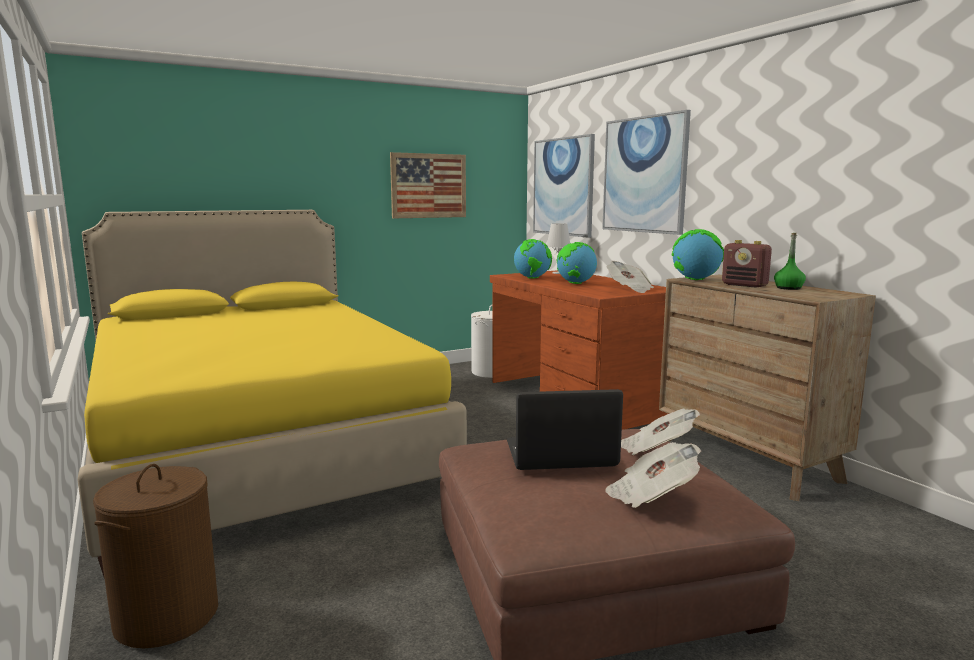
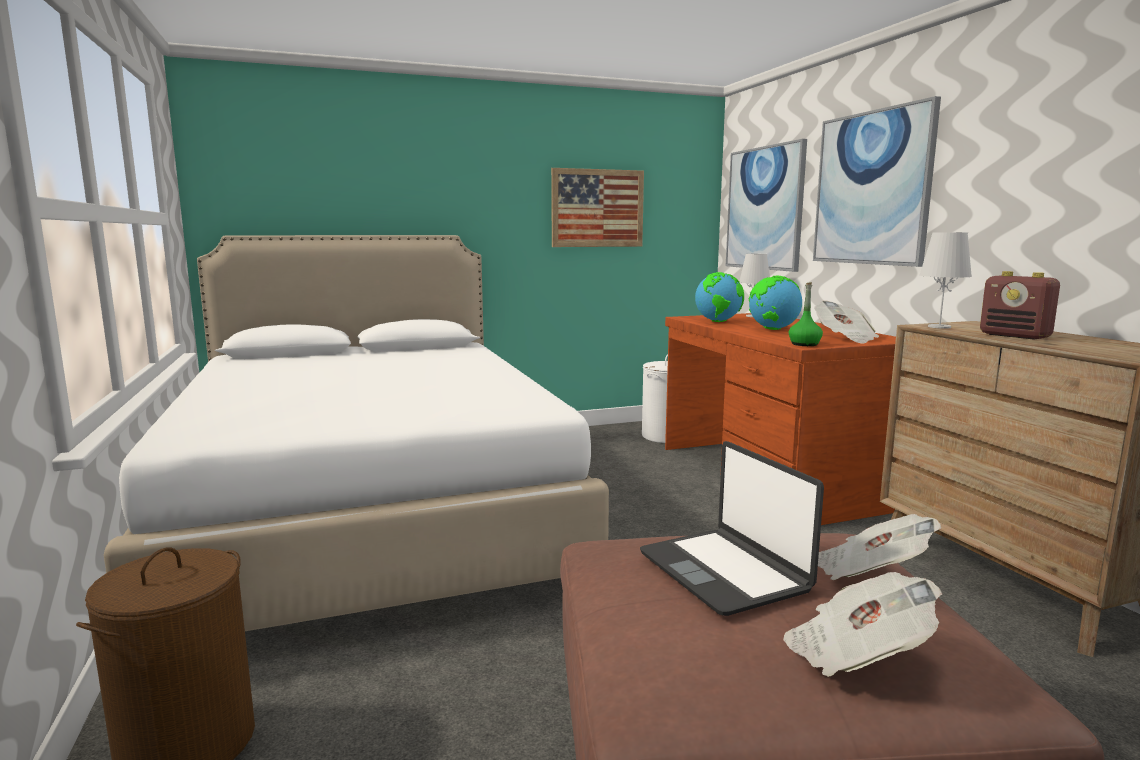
camera: 10 degrees right, 0 degrees up
yellow bed [77,210,467,576] -> white bed [104,235,609,631]
laptop [507,389,623,470] -> laptop turned 120 degrees counterclockwise [640,441,824,616]
globe [672,229,724,280] -> white table lamp [919,232,972,329]
green bottle [774,233,806,290] -> green bottle moved to [789,282,823,346]

